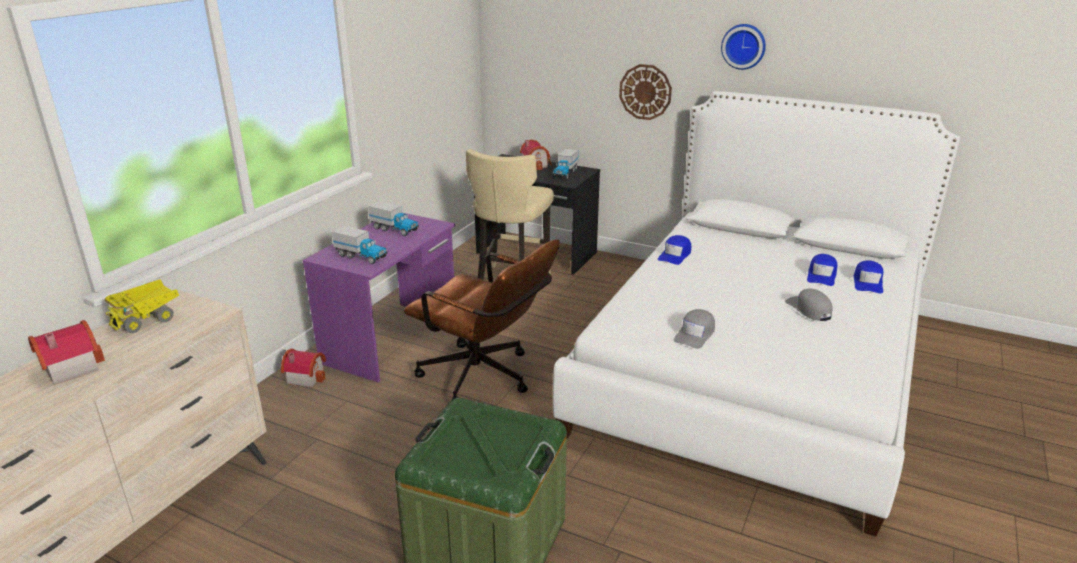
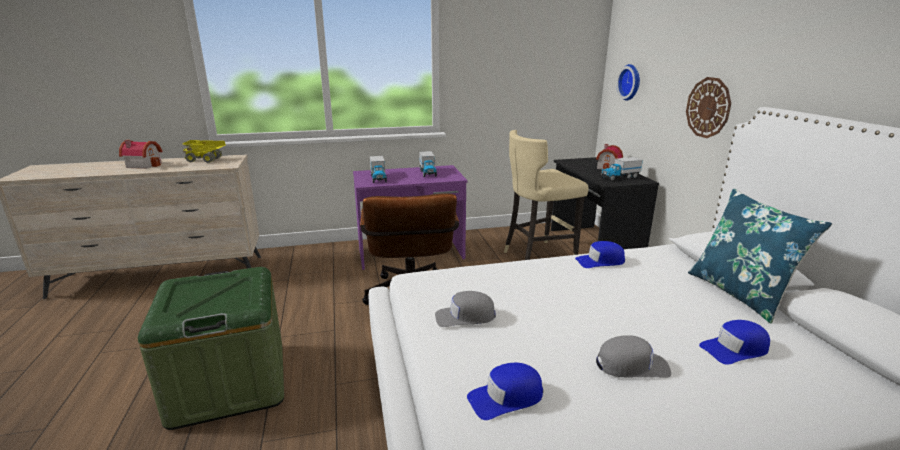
camera: 50 degrees right, 5 degrees down
toy house [281,349,326,387] -> none
wall clock [721,24,766,70] -> wall clock moved to [616,64,640,101]
grey cap [785,289,833,321] -> grey cap turned 60 degrees clockwise [596,335,671,378]
blue cap [854,261,883,293] -> blue cap moved to [467,363,543,420]
none -> blue pillow [688,189,832,324]

